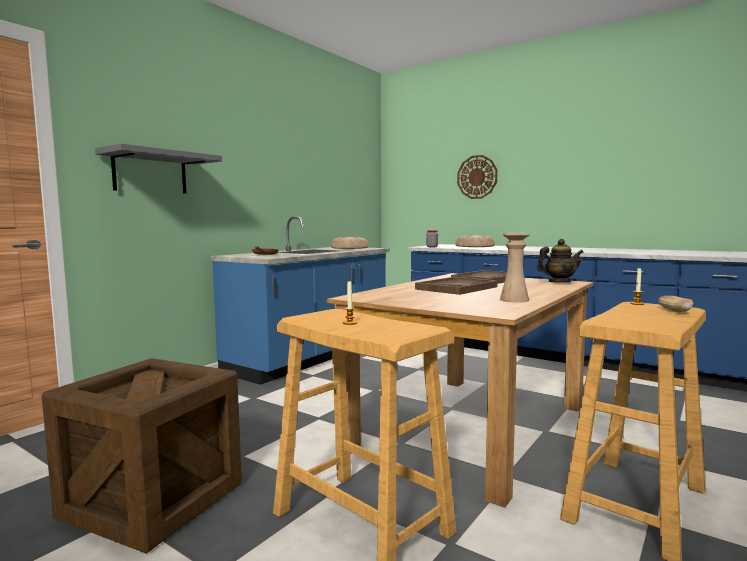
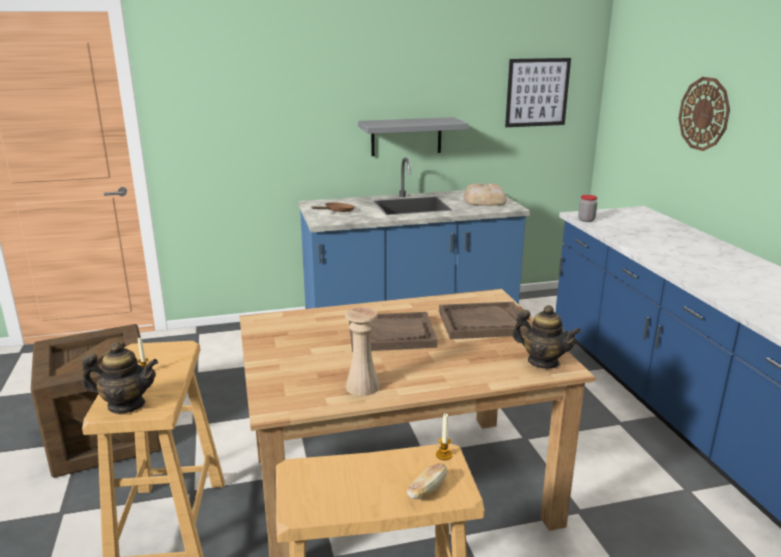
camera: 40 degrees right, 15 degrees up
grey shelf [95,143,222,194] -> grey shelf moved to [358,117,469,156]
bread [455,235,495,247] -> none
none -> teapot [82,342,158,414]
none -> picture [505,58,571,127]

